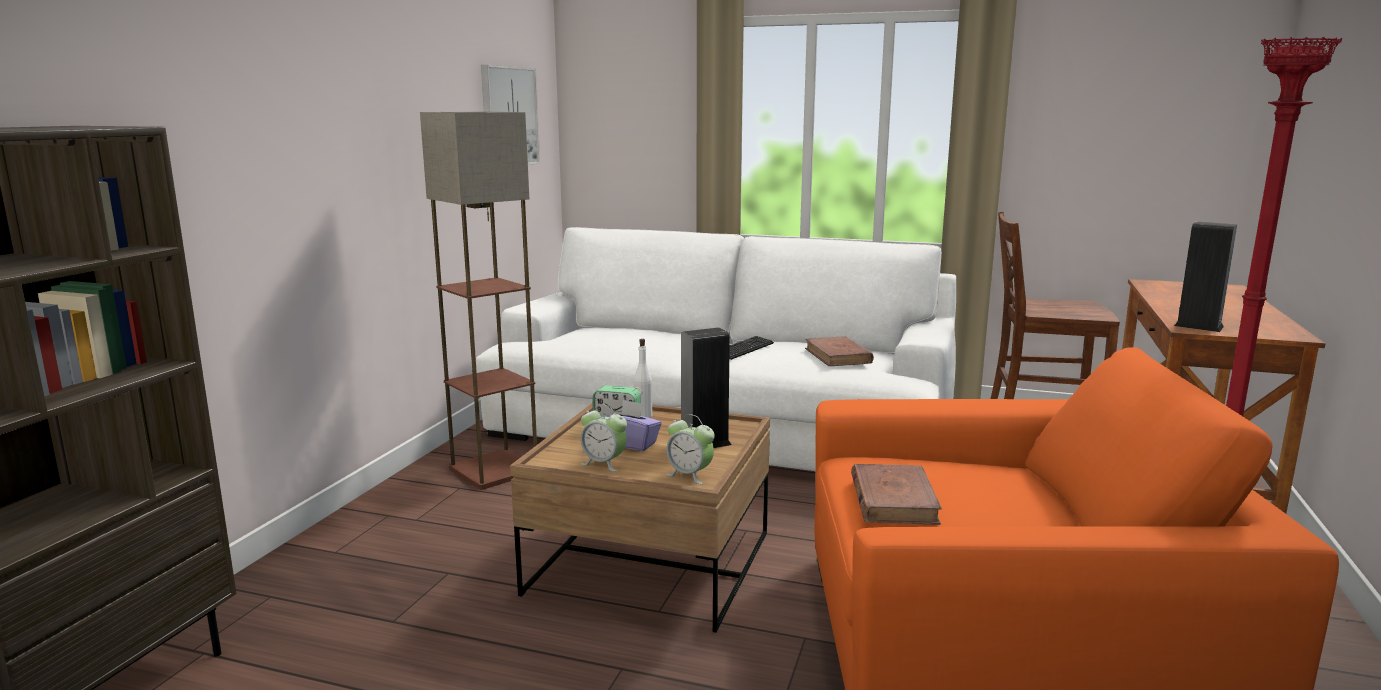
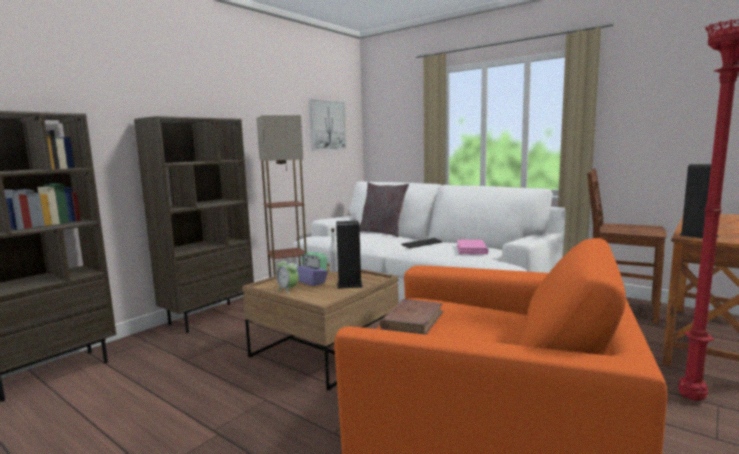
camera: 20 degrees right, 5 degrees down
alarm clock [666,414,715,484] -> none
brown book [805,336,874,366] -> pink book [457,240,488,254]
none -> brown bookcase [134,116,254,333]
none -> grey pillow [359,182,409,237]

